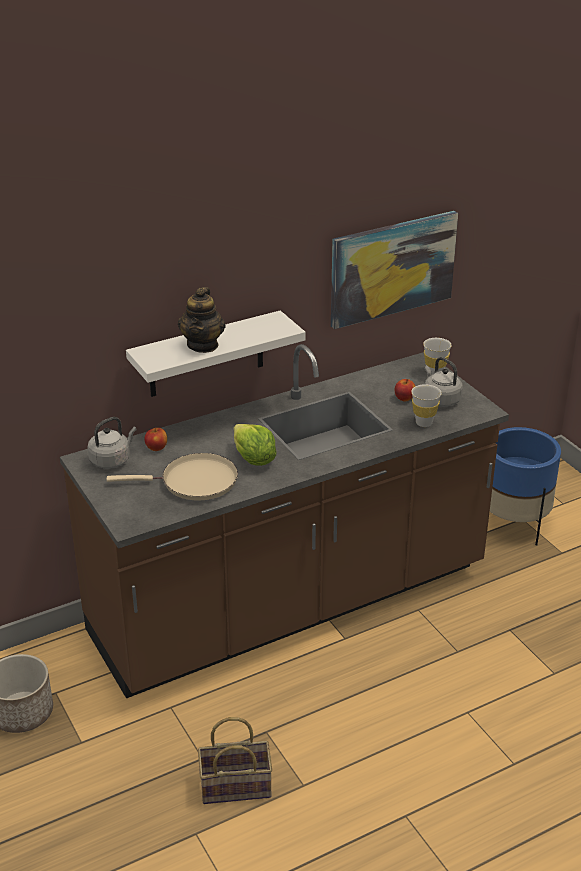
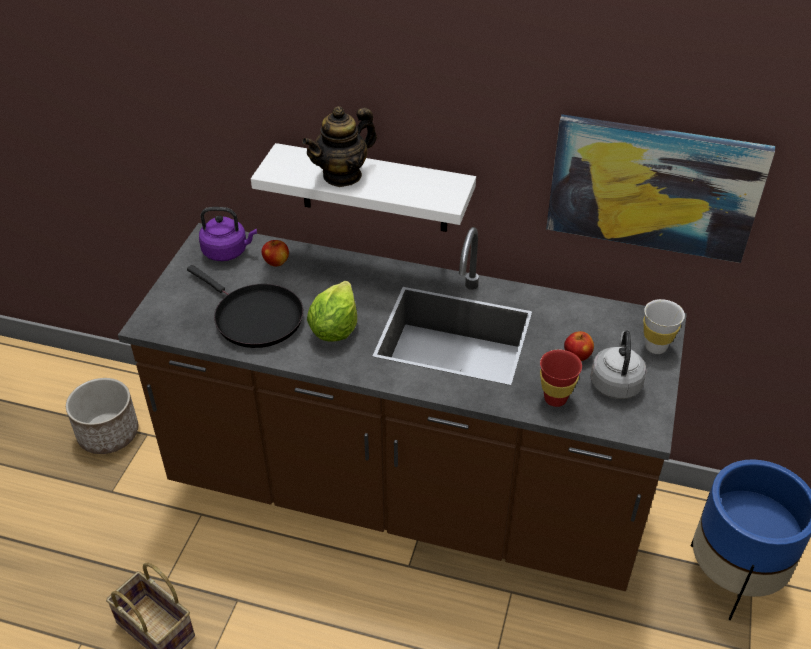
camera: 45 degrees right, 10 degrees up
grey kettle [88,417,137,469] -> purple kettle [199,207,257,261]
beige frying pan [106,453,238,500] -> black frying pan [187,265,303,348]
white cup [411,384,442,427] -> red cup [540,350,582,407]

